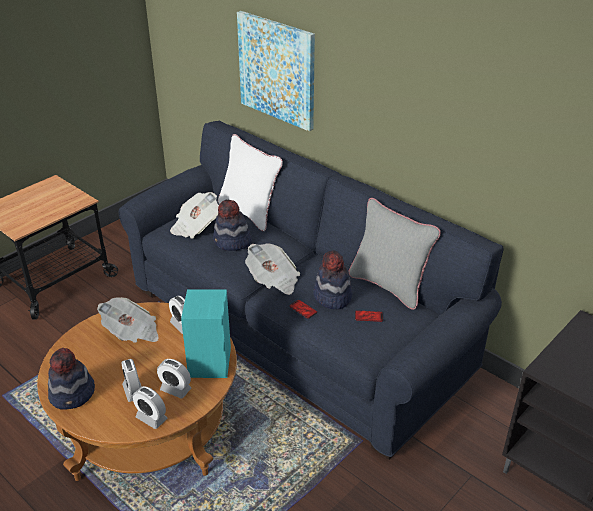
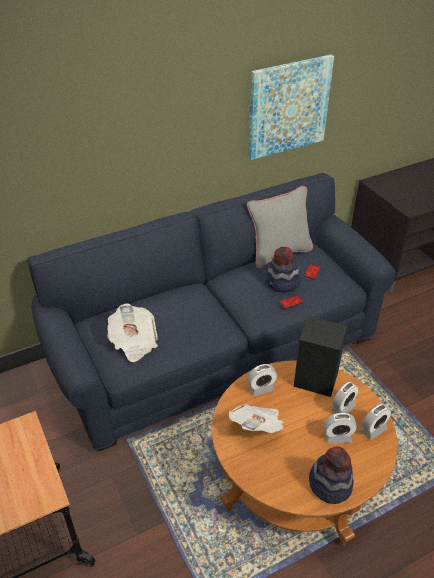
camera: 70 degrees left, 5 degrees up
turquoise speaker [181,289,231,378] -> black speaker [294,316,347,397]
hat [213,200,252,251] -> none
white pillow [218,134,283,231] -> none
picture [237,11,315,132] -> picture moved to [248,55,334,160]
newspaper [245,243,300,295] -> none

